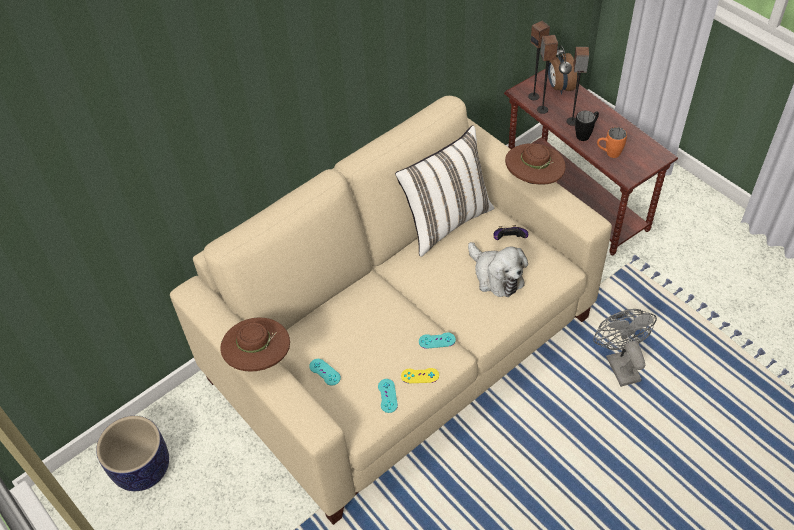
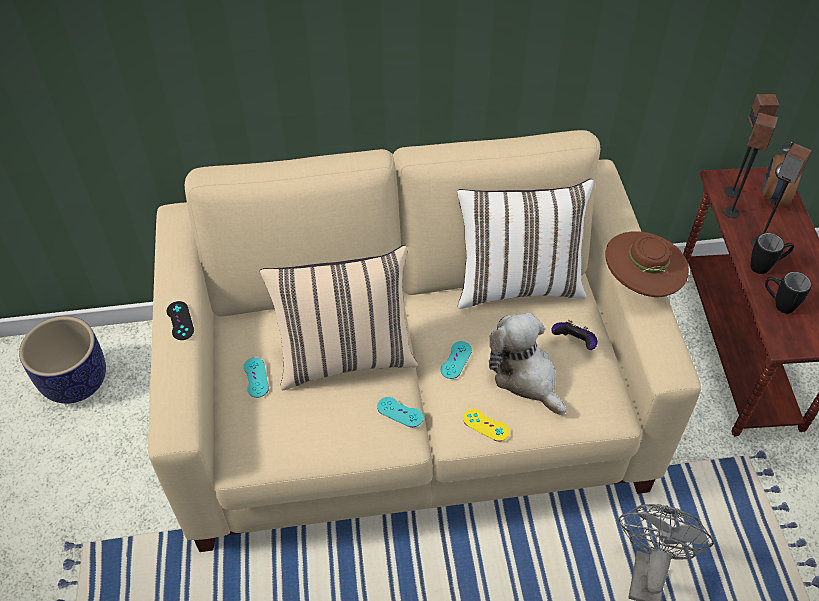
camera: 30 degrees right, 0 degrees up
brown hat [220,317,290,372] -> black game controller [167,301,194,340]
turquoise game controller [378,379,398,413] -> turquoise game controller moved to [440,341,472,379]
yellow game controller [401,368,439,383] -> yellow game controller moved to [463,409,510,441]
plush toy [468,242,528,297] -> plush toy turned 150 degrees clockwise [489,313,566,415]
orange mug [597,127,627,158] -> black mug [765,272,812,314]
none -> beige pillow [260,245,418,390]

